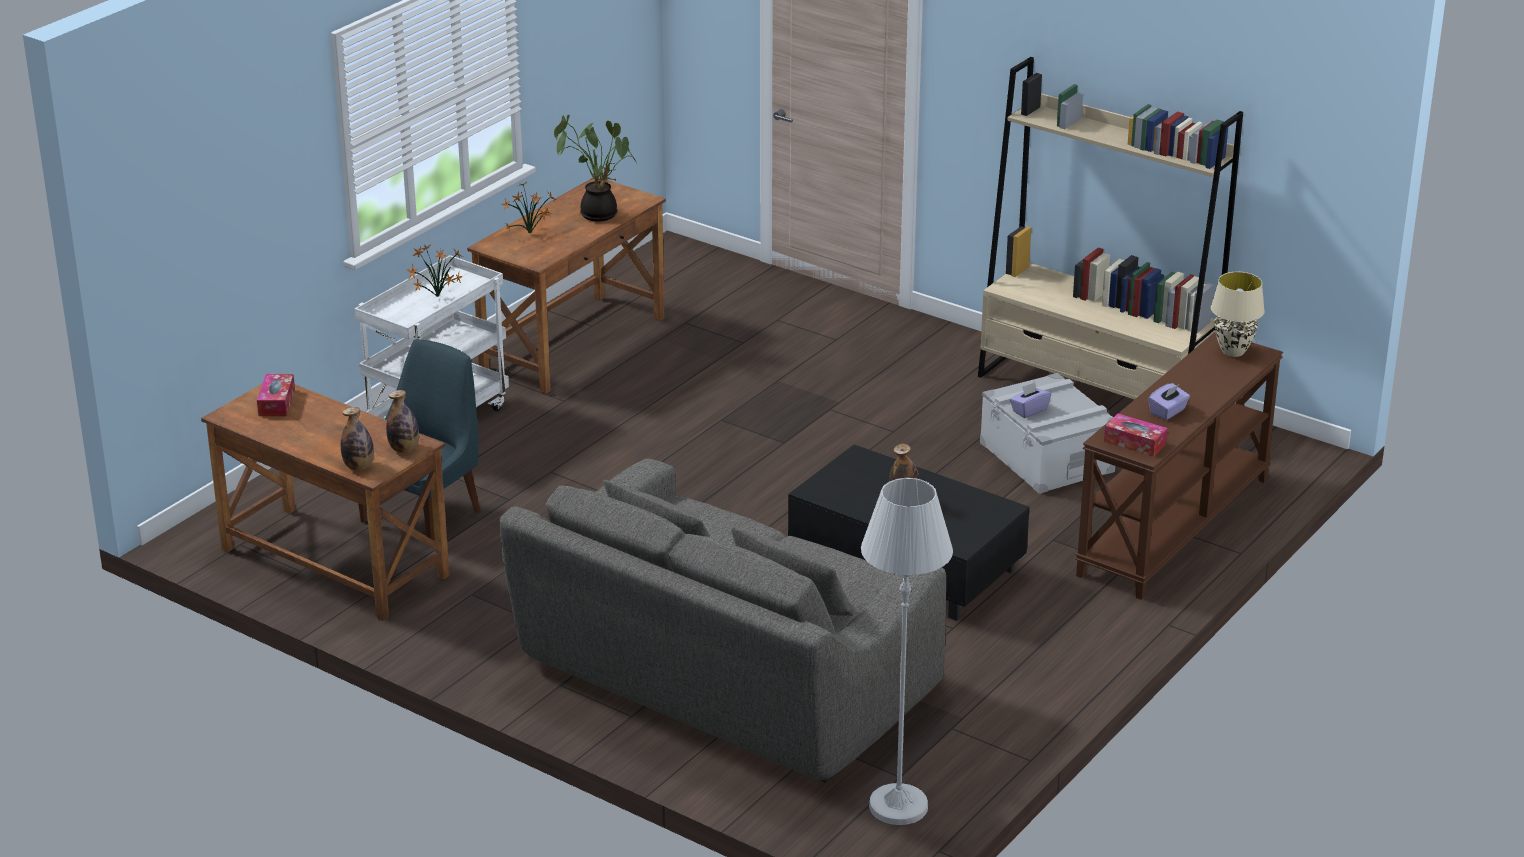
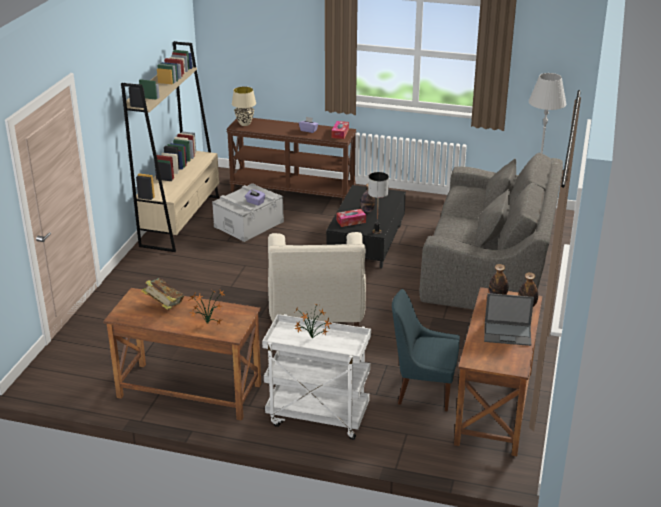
camera: 110 degrees left, 0 degrees up
tissue box [257,374,295,416] -> tissue box moved to [337,209,366,227]
potted plant [554,115,637,222] -> book [141,278,184,310]
none -> beige armchair [268,232,366,327]
none -> table lamp [368,172,389,234]
none -> laptop [484,293,534,346]

